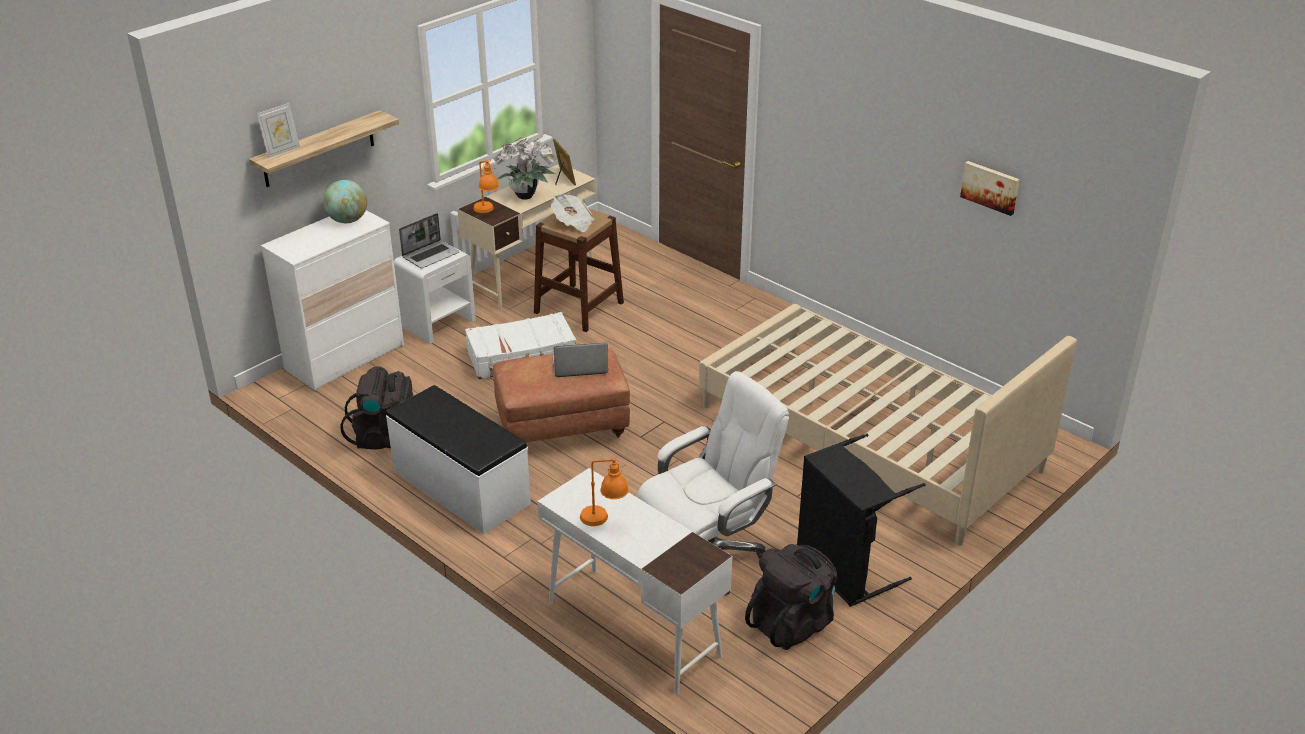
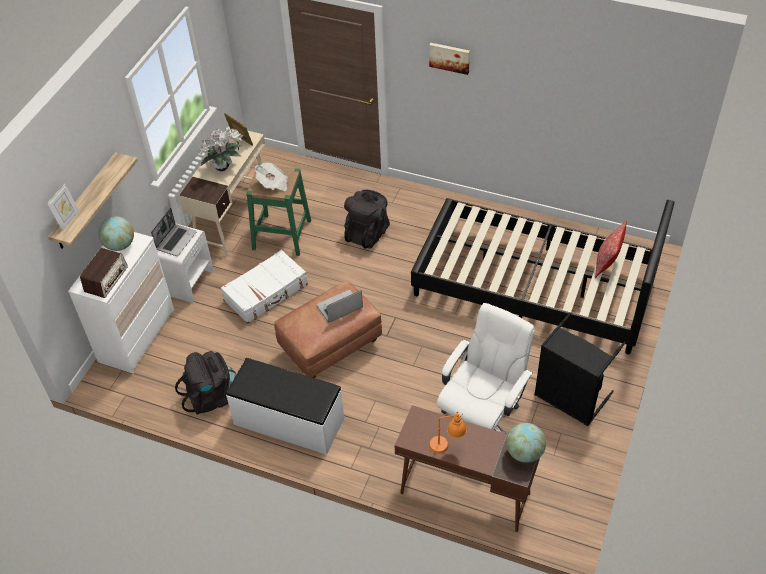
camera: 20 degrees left, 15 degrees up
orange table lamp [473,160,499,213] -> none
brown stool [534,208,624,332] -> green stool [247,164,311,256]
white desk [537,468,732,694] -> brown desk [394,405,540,532]
beige bed [699,304,1077,546] -> black bed [411,198,675,354]
black backpack [745,544,837,650] -> black backpack moved to [344,190,390,249]
picture [960,161,1020,216] -> picture moved to [429,43,470,75]
none -> radio [80,248,128,298]
none -> globe [506,423,546,463]
none -> pillow [594,221,627,278]

